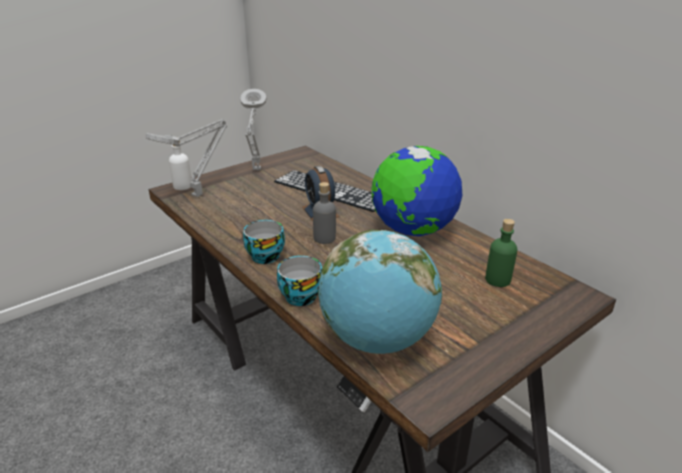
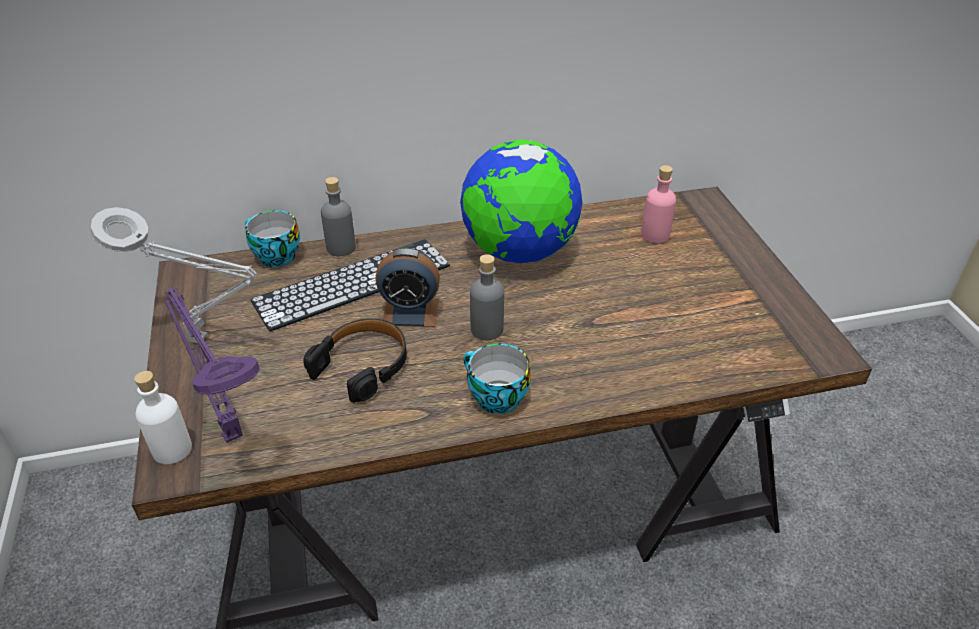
camera: 65 degrees left, 10 degrees up
grey table lamp [145,119,227,197] -> purple table lamp [165,288,260,443]
cup [277,256,322,306] -> cup moved to [245,210,300,267]
globe [318,230,442,354] -> none
green bottle [485,219,517,287] -> pink bottle [641,165,676,243]
none -> black headphones [303,318,407,403]
none -> grey bottle [321,177,356,256]

